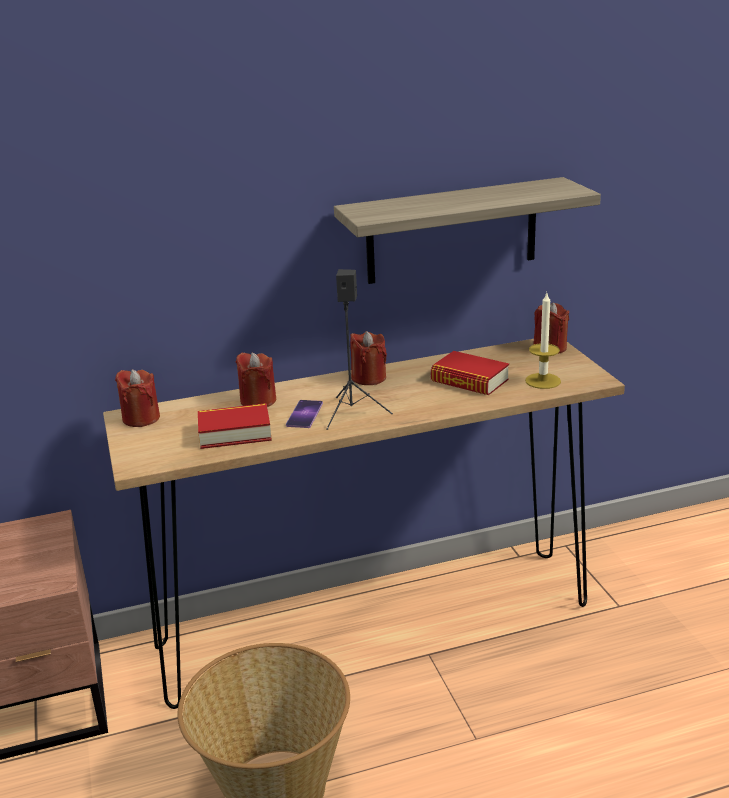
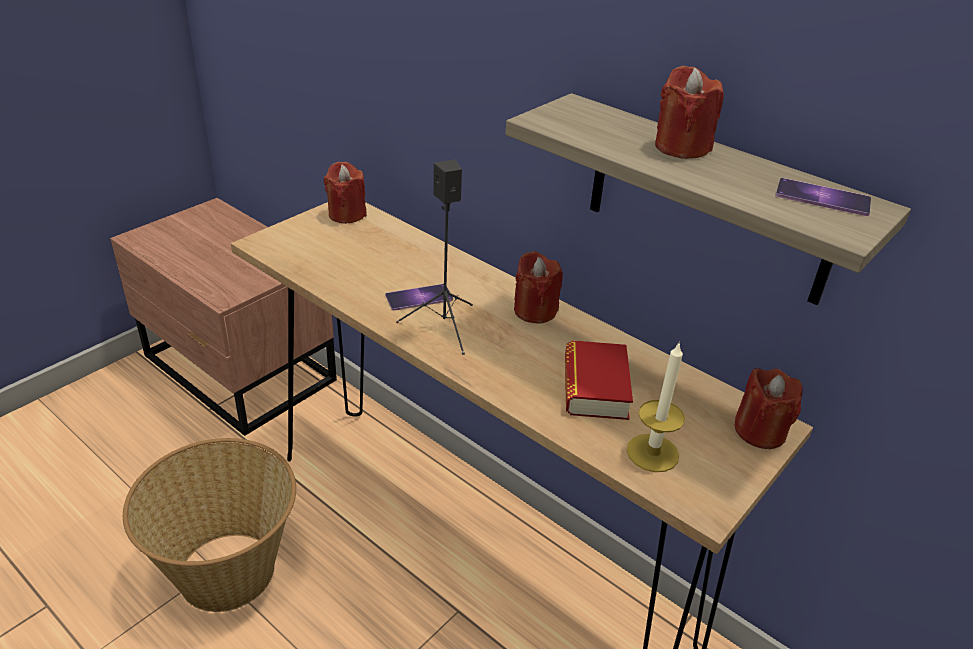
camera: 55 degrees right, 10 degrees up
book [198,403,272,449] -> none
red candle [236,352,276,407] -> red candle moved to [655,66,724,159]
none -> phone [775,178,871,216]

